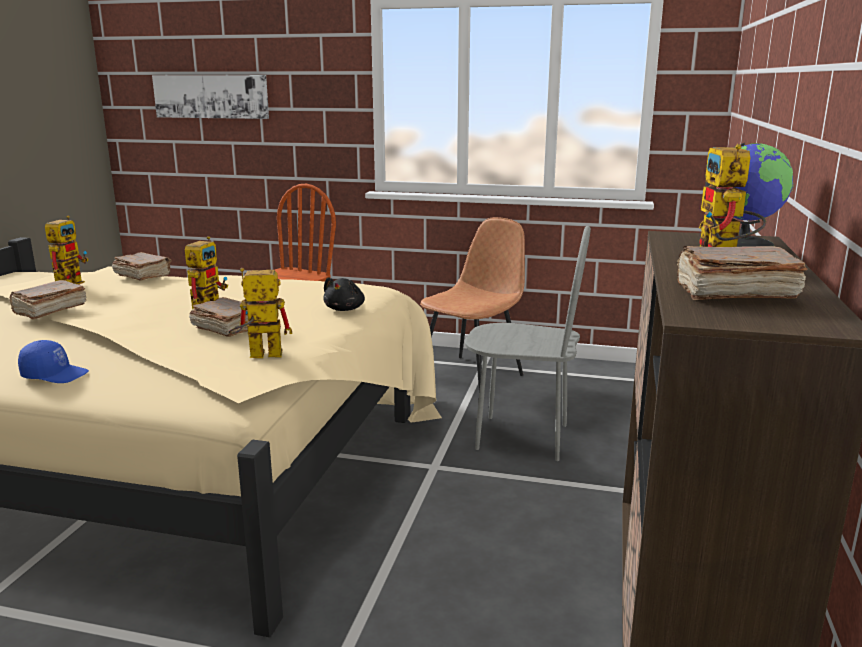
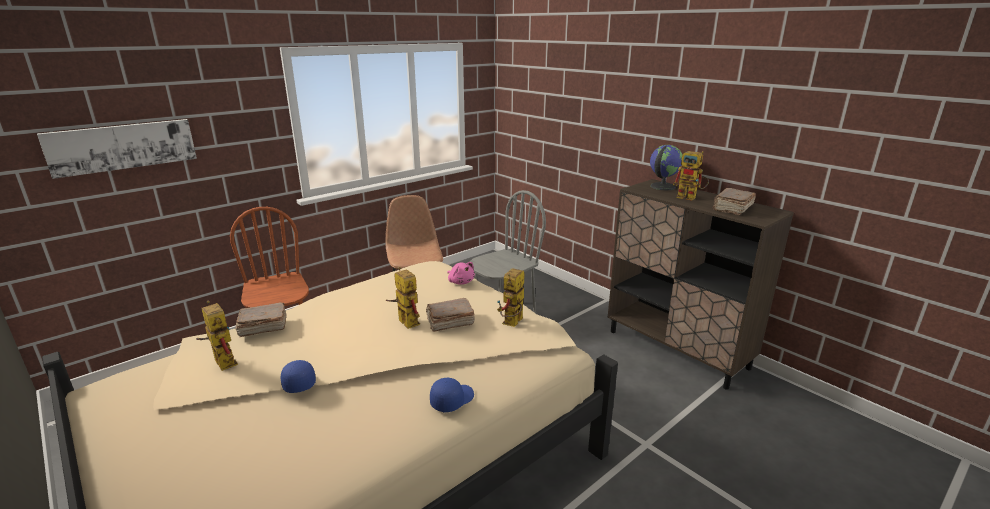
camera: 55 degrees left, 5 degrees up
brown book [9,280,87,320] -> blue cap [281,360,316,393]
black plush toy [323,277,365,311] -> pink plush toy [448,262,475,285]

